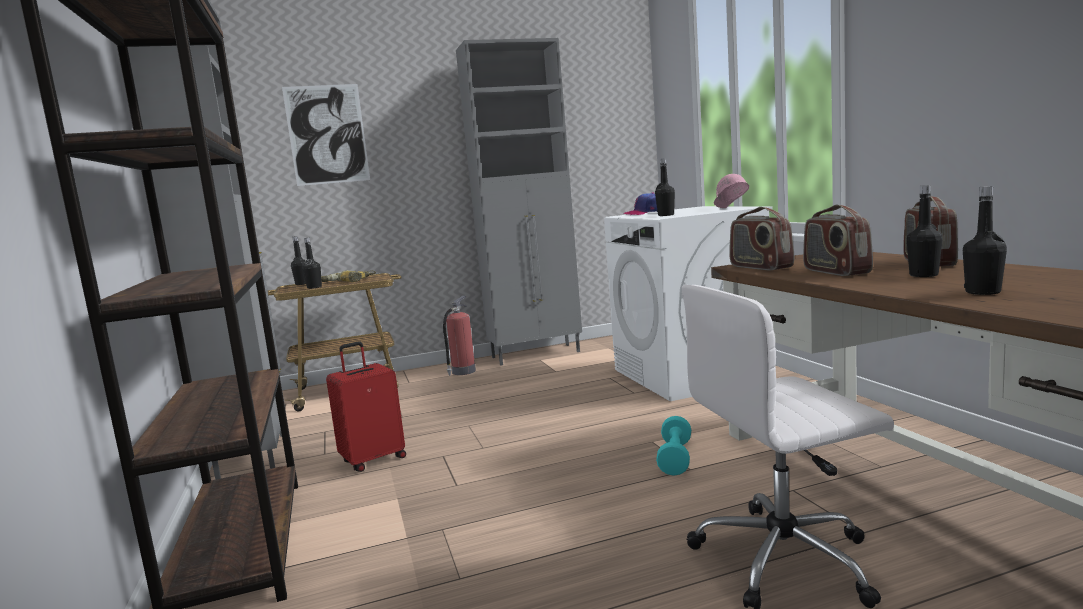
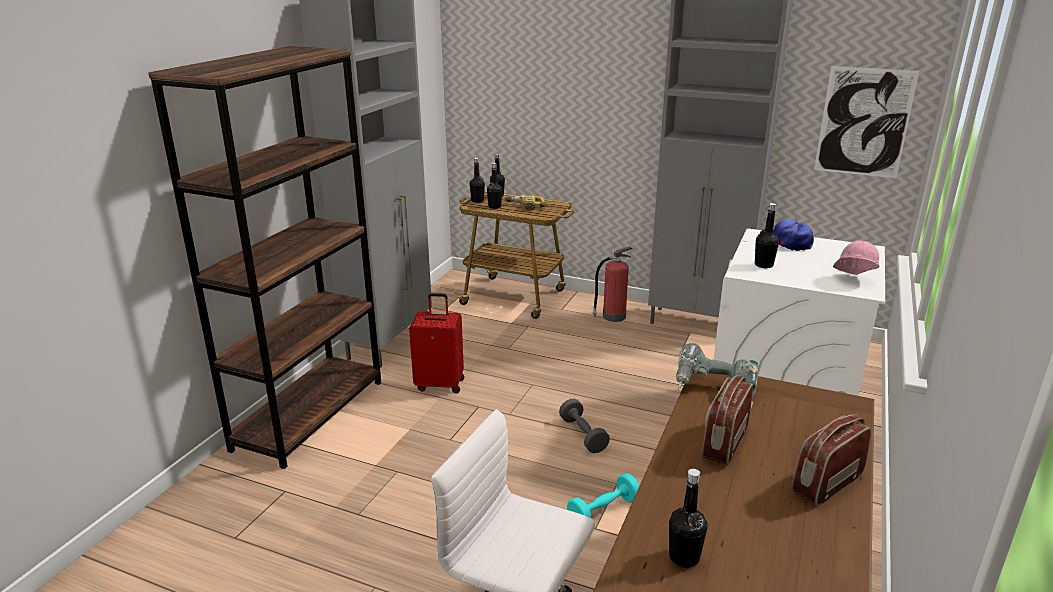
camera: 40 degrees right, 15 degrees up
picture [282,84,370,186] -> picture moved to [814,66,919,178]
radio [729,207,794,270] -> power drill [676,343,759,408]
black bottle [907,185,943,277] -> black bottle moved to [470,158,485,203]
none -> grey dumbbell [559,399,610,453]

